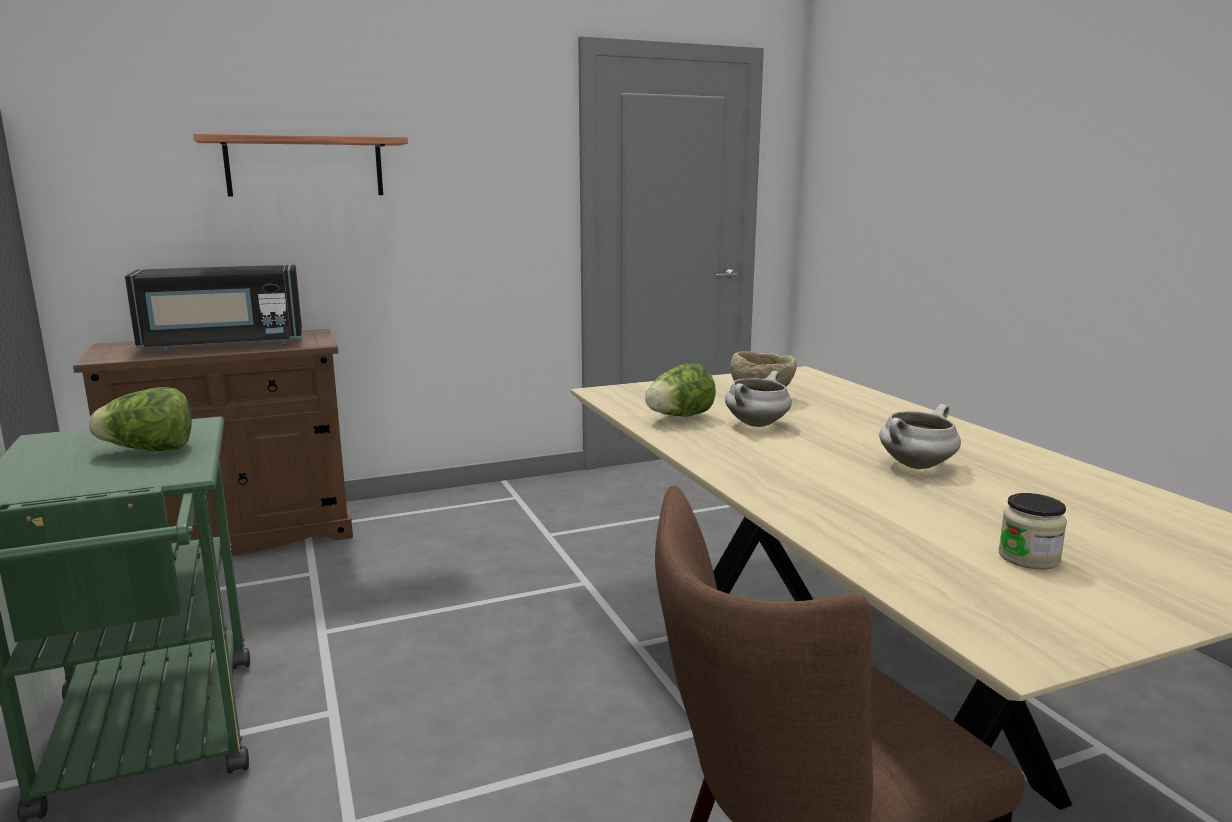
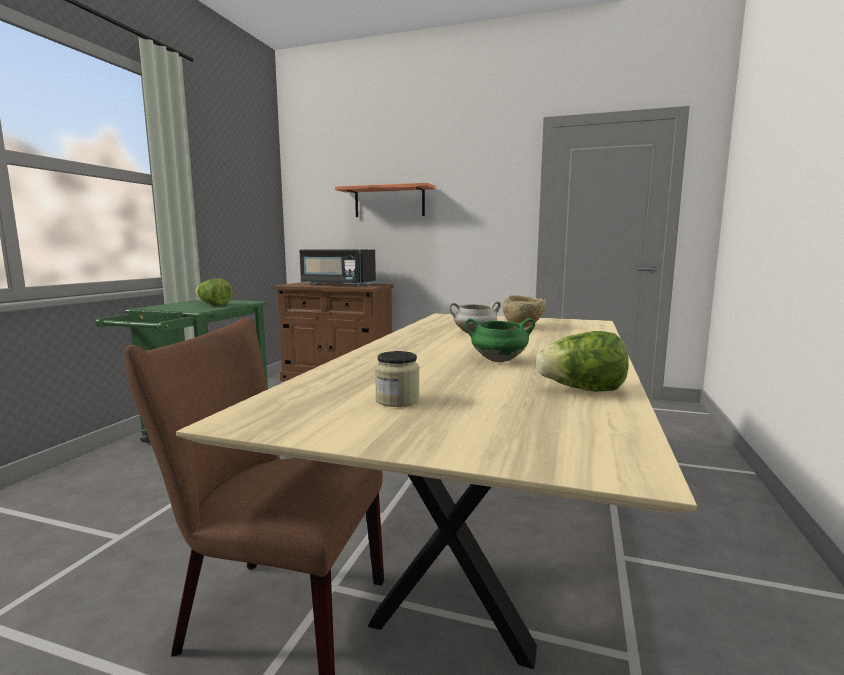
camera: 40 degrees right, 5 degrees down
lettuce [645,363,716,417] -> lettuce moved to [536,331,629,392]
white cooking pot [879,404,961,469] -> green cooking pot [465,318,535,362]

